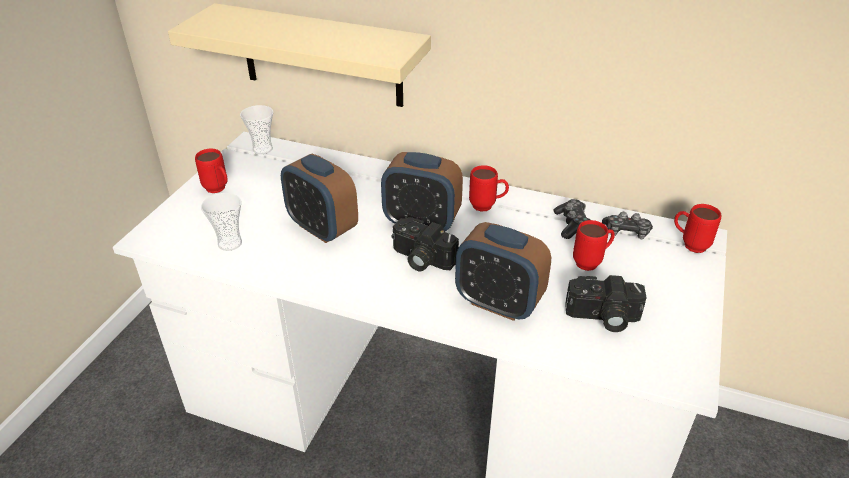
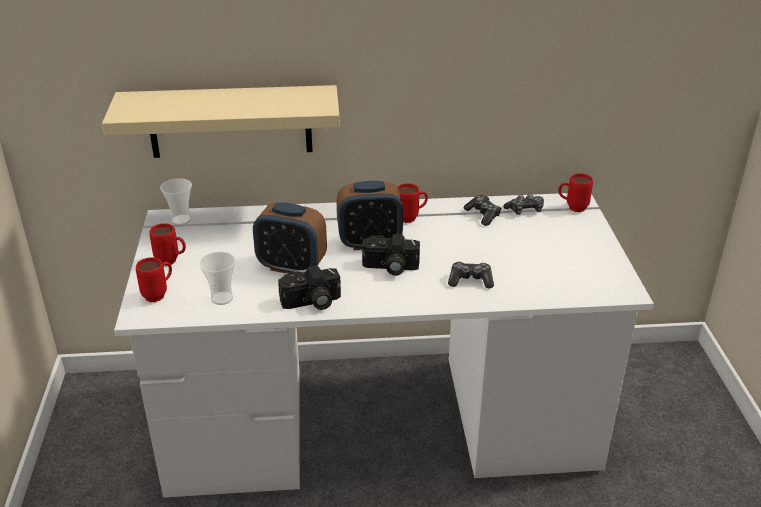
camera: 25 degrees left, 5 degrees down
alarm clock [455,222,551,321] -> game controller [448,262,494,288]
camera [565,275,647,332] -> camera moved to [278,266,341,310]
red mug [573,220,615,271] -> red mug moved to [136,257,172,302]

